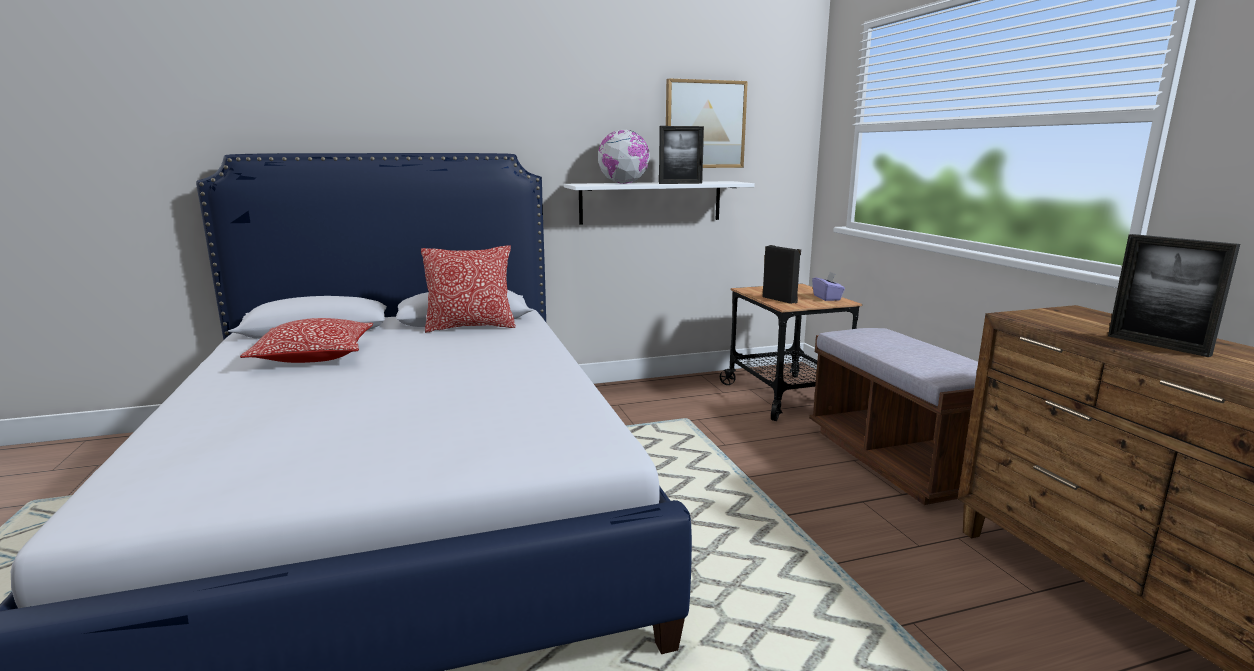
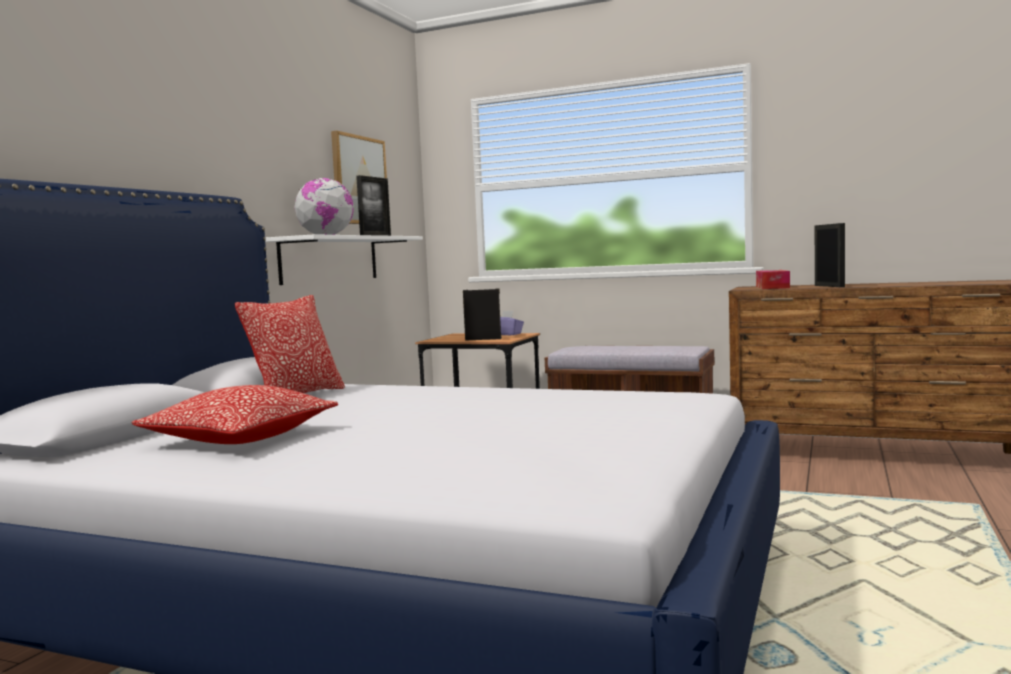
camera: 50 degrees left, 10 degrees down
picture frame [1108,234,1240,357] -> picture frame turned 105 degrees counterclockwise [815,223,845,287]
none -> tissue box [756,270,790,289]

